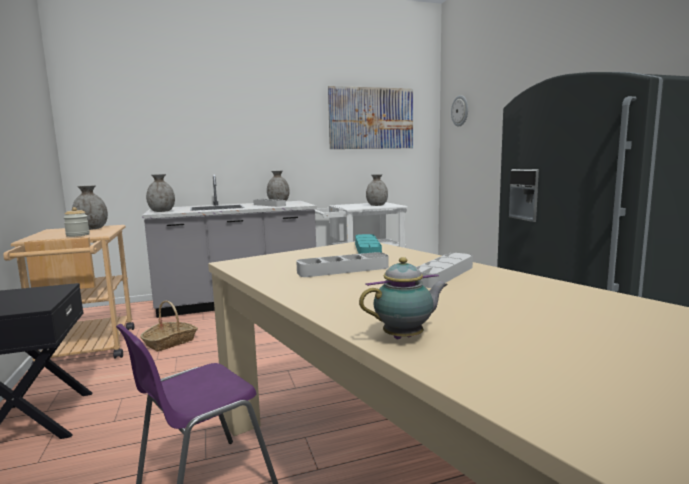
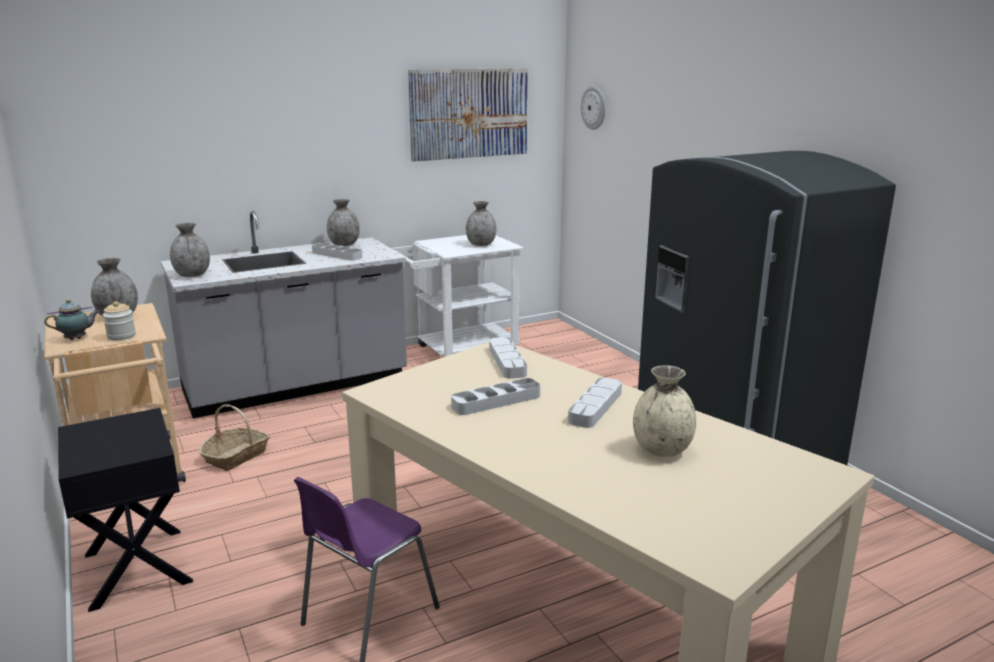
camera: 10 degrees left, 10 degrees up
turquoise tray [355,234,382,254] -> grey tray [489,337,527,379]
teapot [359,257,448,339] -> teapot moved to [44,299,100,340]
none -> beige vase [633,365,696,457]

